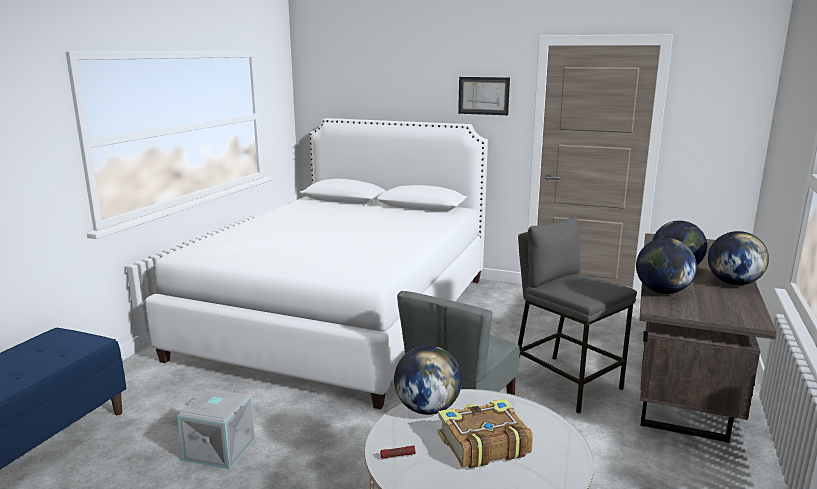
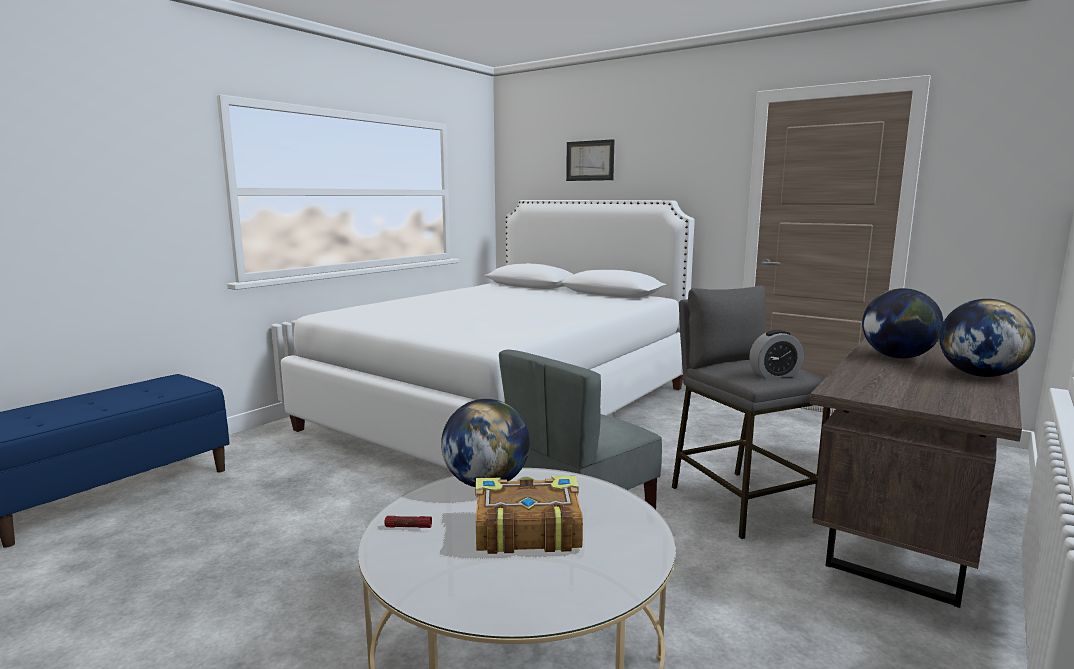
camera: 15 degrees right, 5 degrees down
grey storage box [177,388,255,469] -> none
picture [458,77,510,115] -> picture moved to [566,139,614,181]
globe [636,238,697,294] -> none
none -> alarm clock [749,330,804,378]

